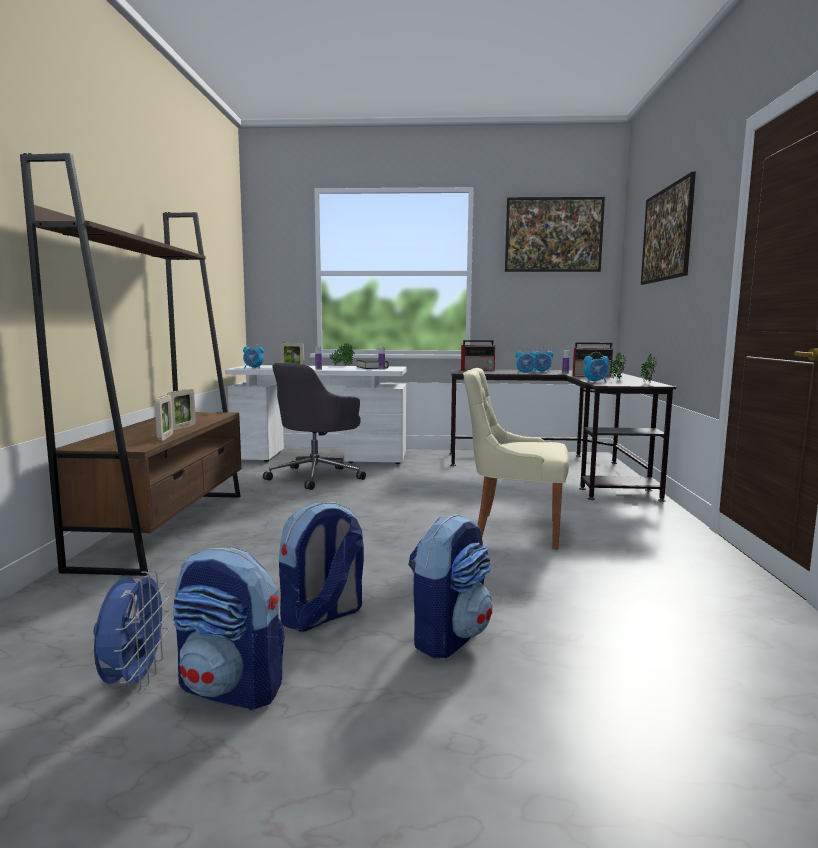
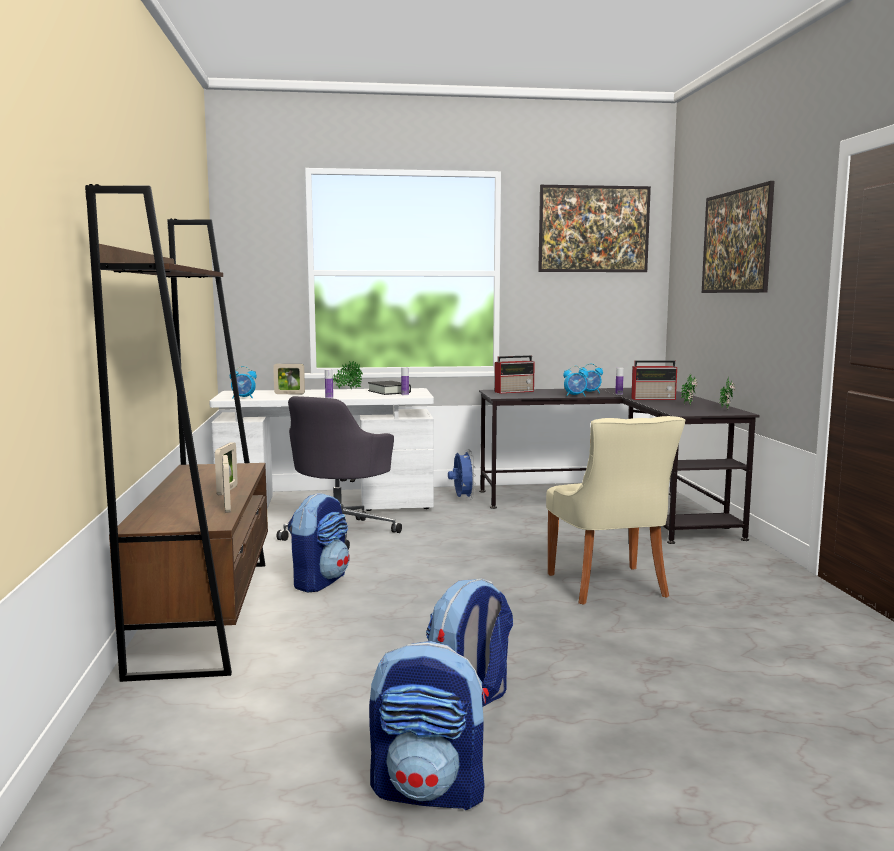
camera: 10 degrees left, 0 degrees up
blue fan [93,570,170,692] -> blue fan moved to [448,449,476,500]
backpack [408,514,492,658] -> backpack moved to [288,492,350,593]
beige chair [463,368,570,549] -> beige chair turned 105 degrees counterclockwise [546,416,685,605]
alarm clock [584,352,609,382] -> none

